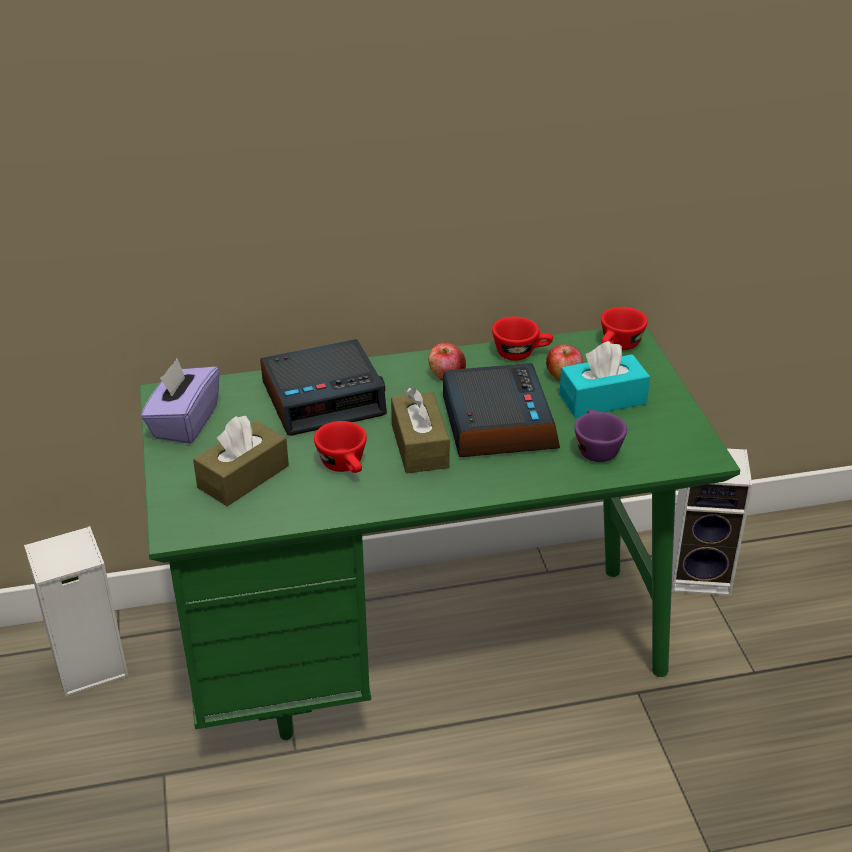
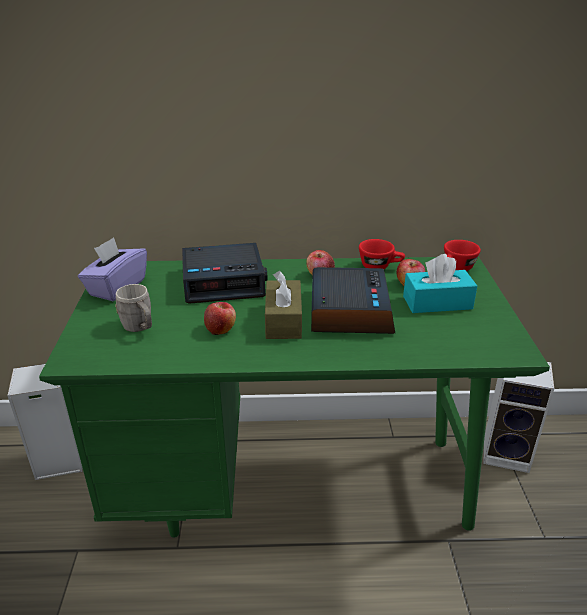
camera: 10 degrees right, 5 degrees down
brown tissue box [193,416,289,506] -> grey mug [115,284,152,332]
red cup [314,421,367,473] -> apple [204,302,236,335]
purple cup [574,410,627,462] -> none

